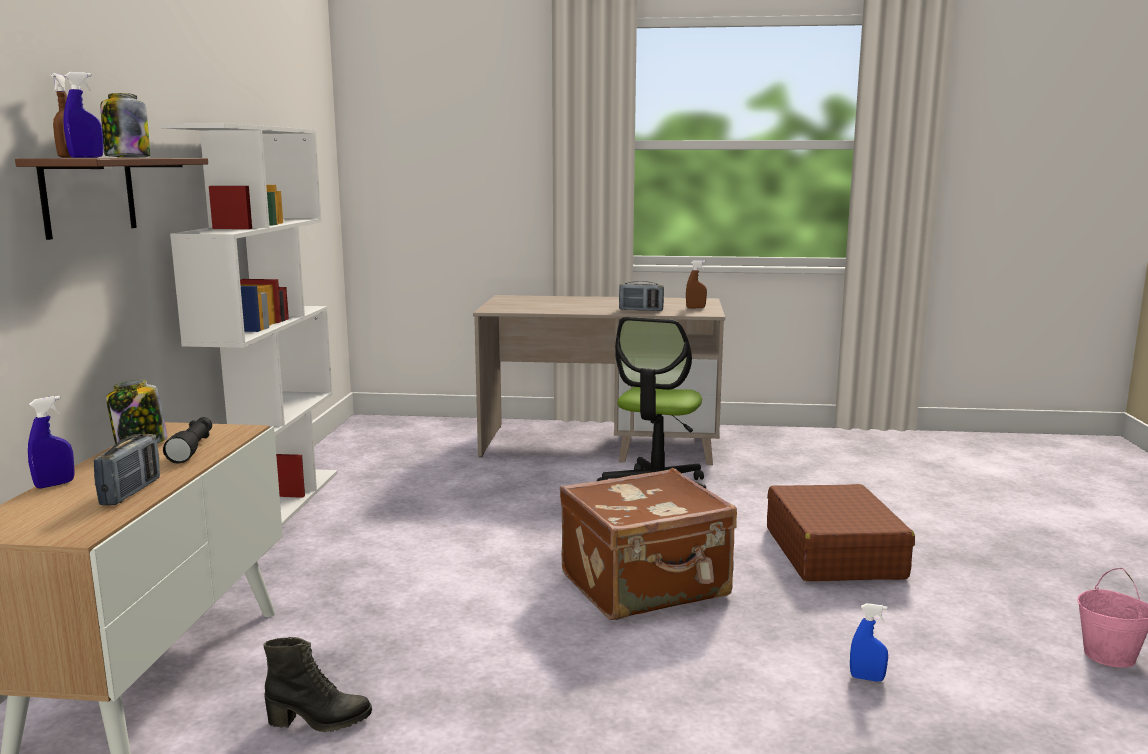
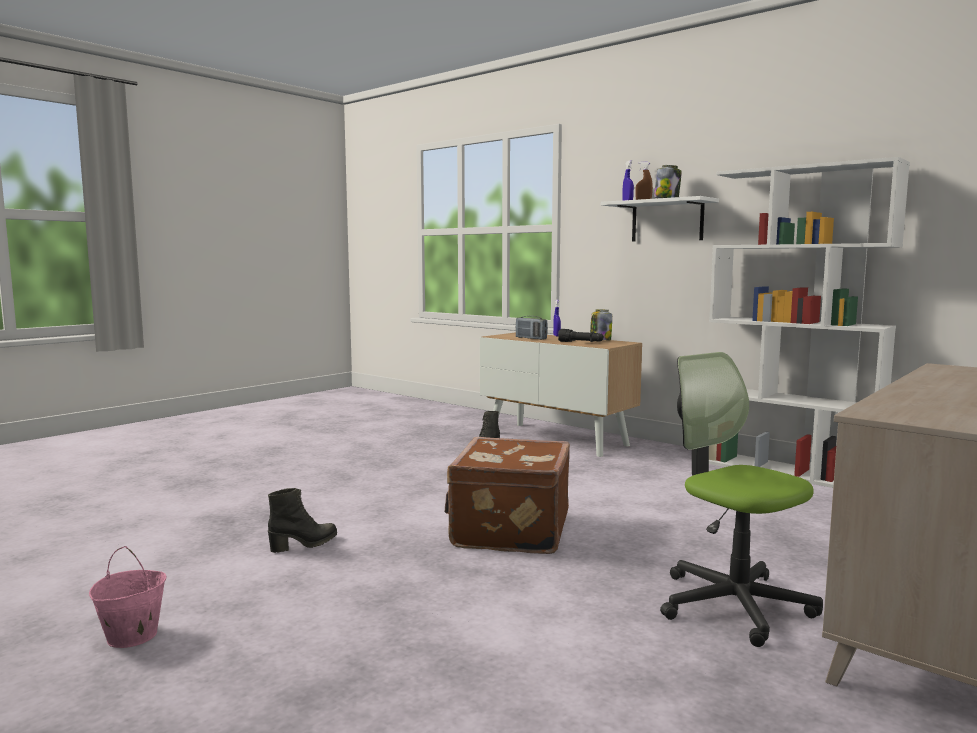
camera: 125 degrees right, 5 degrees down
brown shelf [15,158,208,240] -> white shelf [601,196,719,241]
radio [619,281,664,311] -> none
brown spray bottle [686,260,707,308] -> none
brown suitcase [767,484,915,581] -> none
blue spray bottle [850,603,888,682] -> black boot [268,488,337,553]

